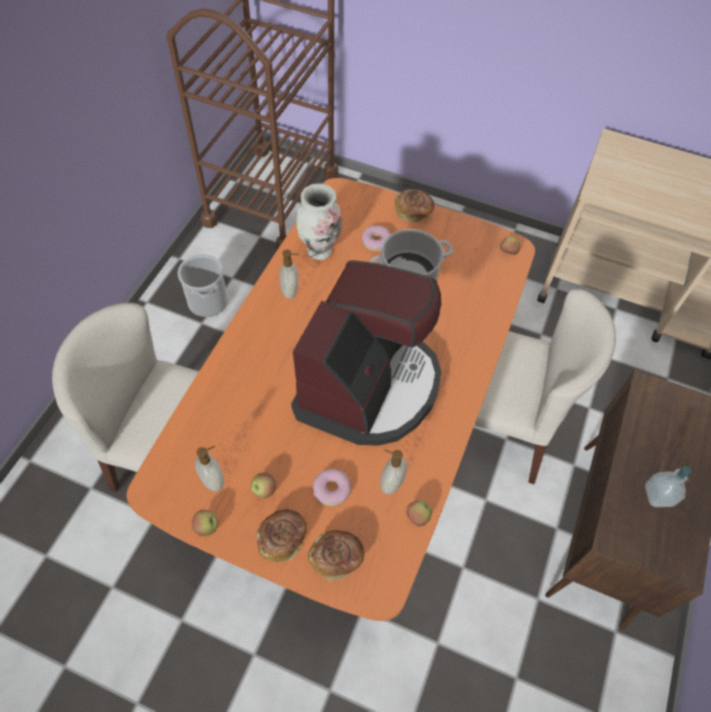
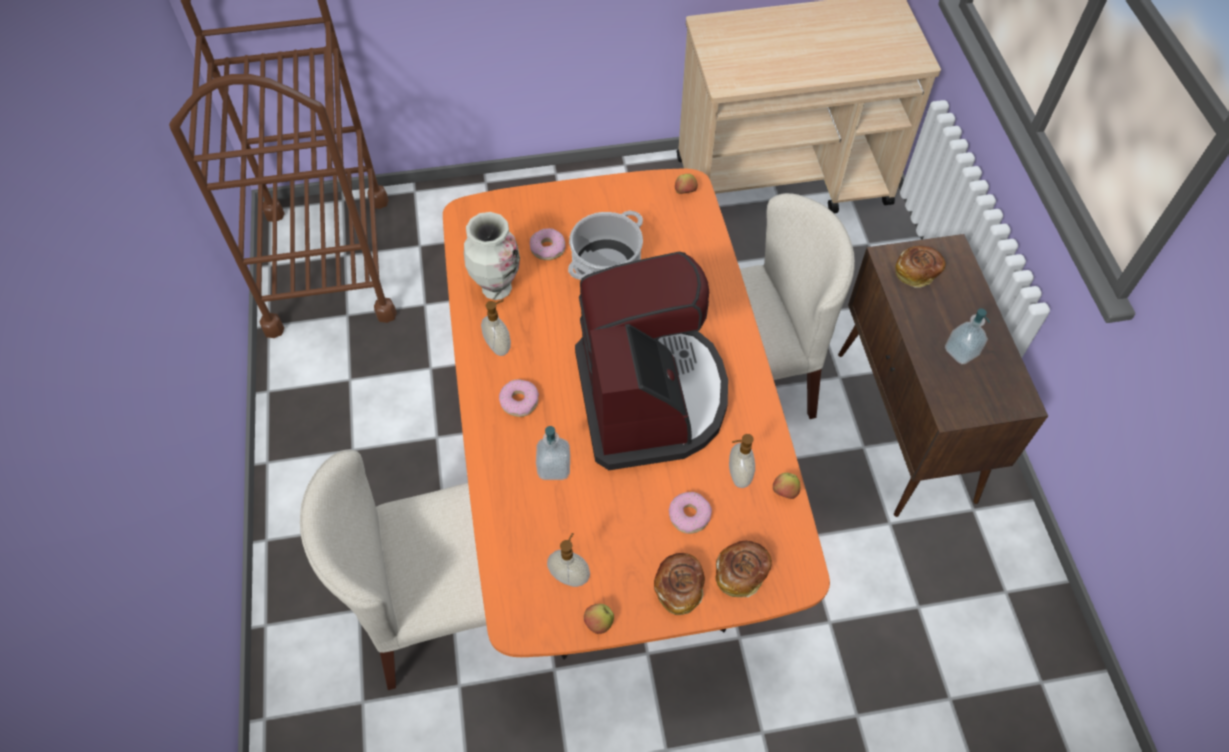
camera: 30 degrees left, 0 degrees up
bucket [178,254,228,317] -> none
apple [251,472,276,498] -> none
bread [395,189,435,222] -> bread moved to [895,246,945,287]
none -> donut [499,379,539,417]
none -> soap dispenser [536,426,570,480]

